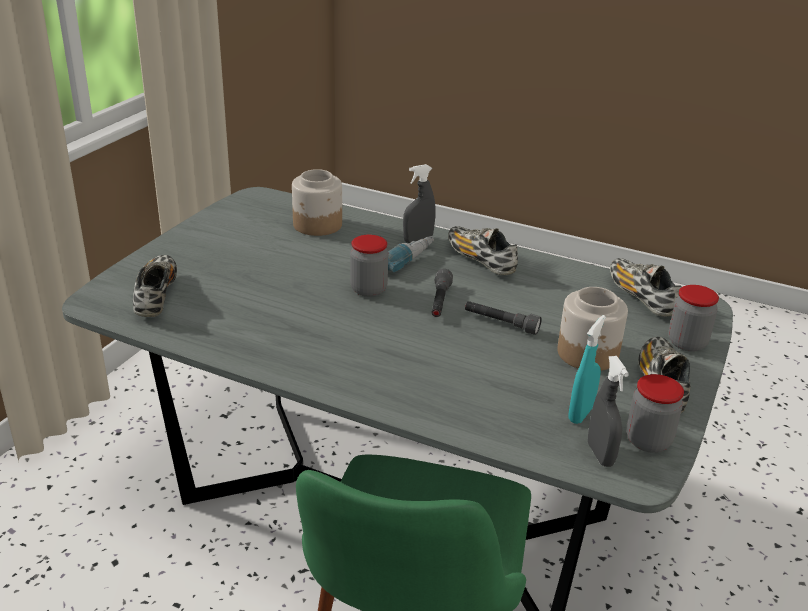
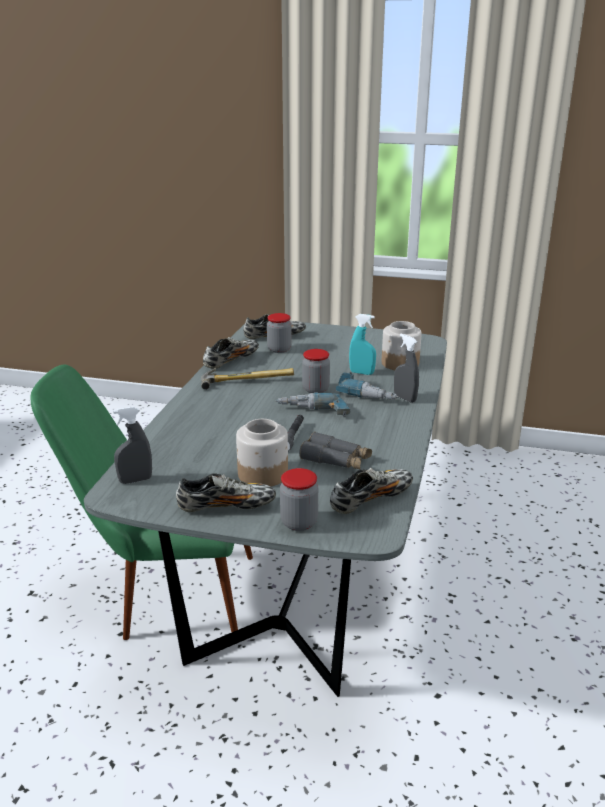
camera: 80 degrees right, 5 degrees down
grey flashlight [431,269,453,317] -> power drill [276,392,351,417]
shoe [448,226,518,275] -> shoe moved to [203,337,259,369]
turquoise spray bottle [568,315,606,424] -> turquoise spray bottle moved to [349,314,376,375]
jar [626,374,684,453] -> jar moved to [267,313,292,353]
none -> hammer [201,368,294,390]
none -> grey binoculars [299,432,372,470]

